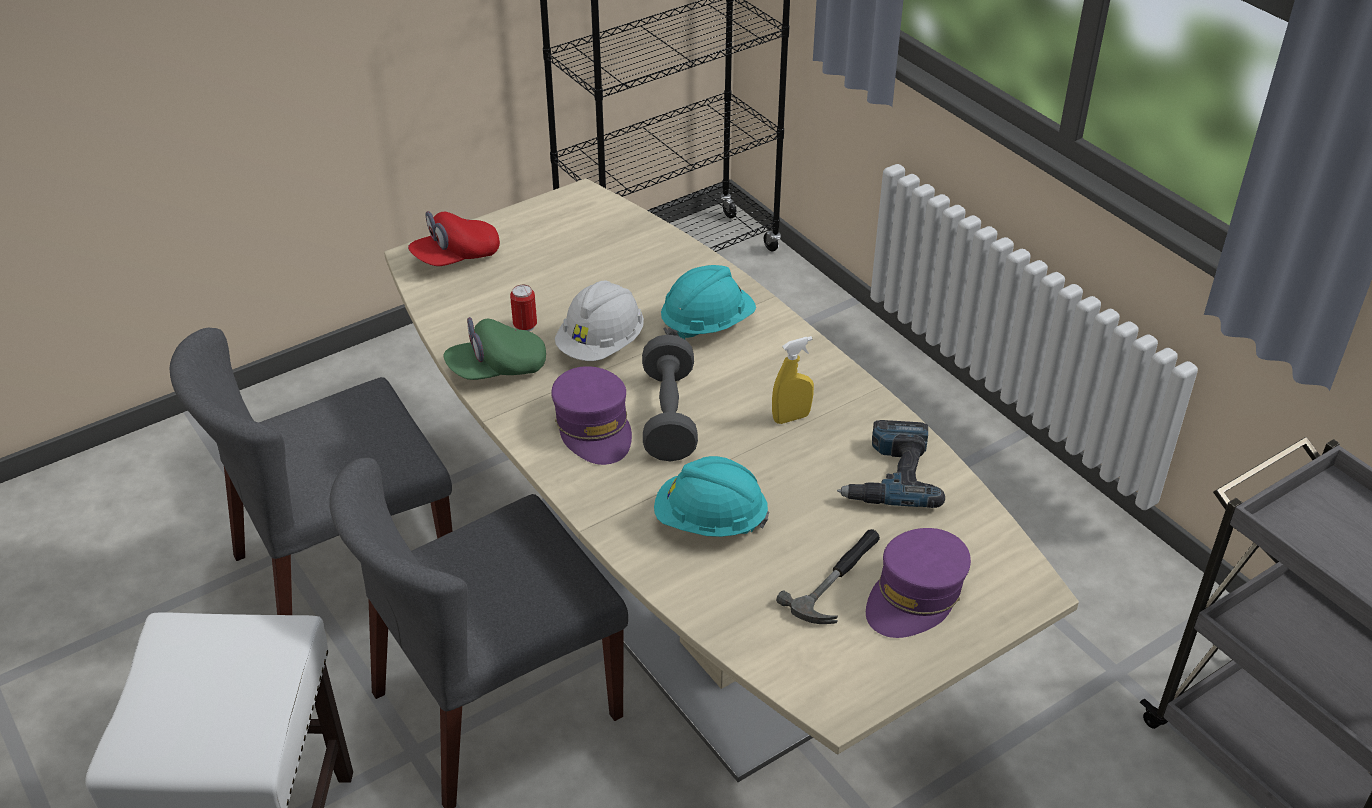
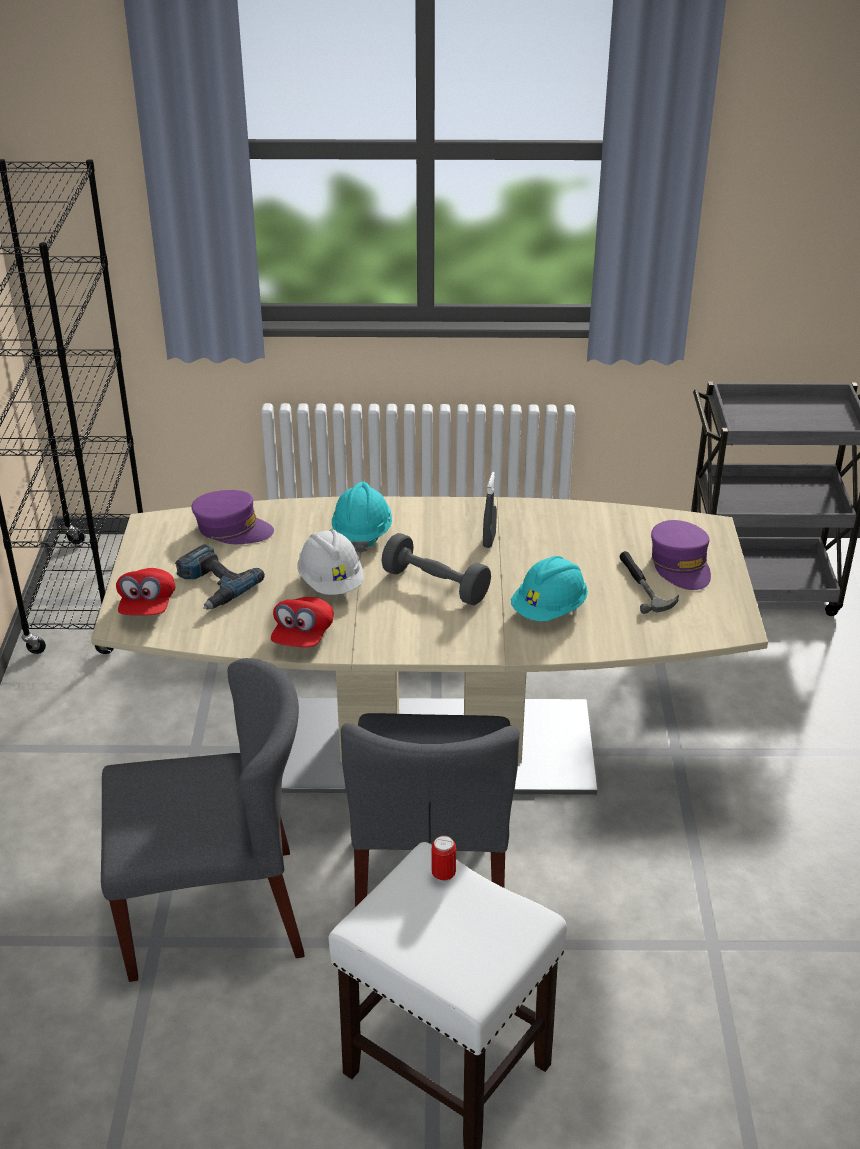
camera: 55 degrees left, 5 degrees down
grey chair [170,328,453,615] -> grey chair turned 105 degrees counterclockwise [101,658,305,982]
green cap [443,317,546,380] -> red cap [271,597,334,647]
can [510,285,537,332] -> can moved to [431,836,456,882]
purple cap [551,366,632,465] -> purple cap moved to [191,490,274,544]
yellow spray bottle [772,336,814,424] -> grey spray bottle [483,472,497,548]
power drill [837,420,945,508] -> power drill moved to [175,544,265,610]

